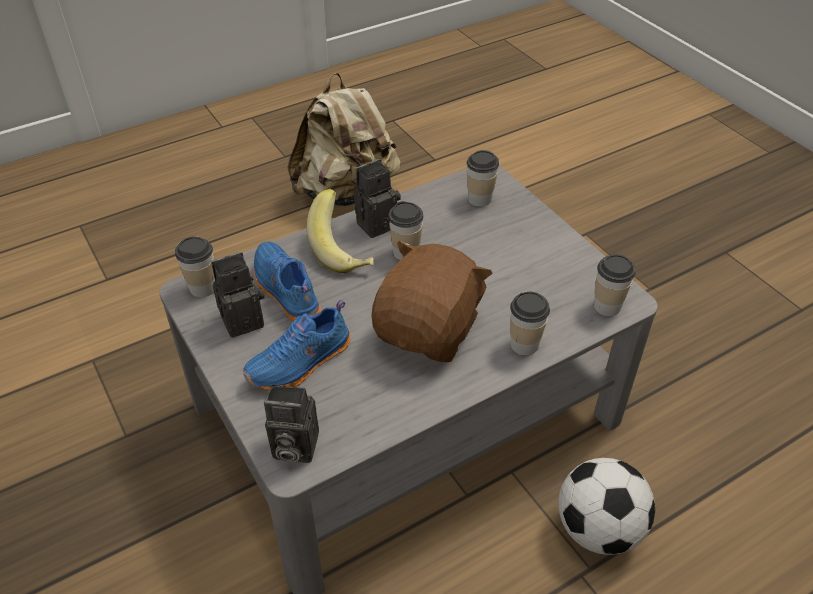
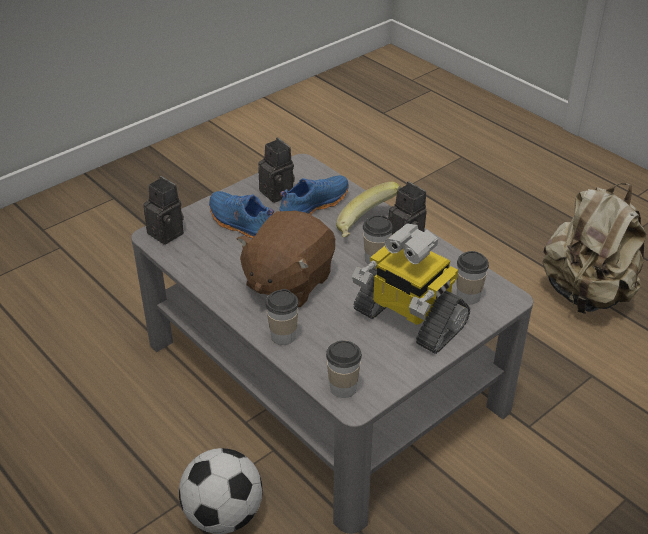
camera: 80 degrees right, 5 degrees down
cup [175,236,215,297] -> none
camera [264,384,319,463] -> camera turned 135 degrees clockwise [144,176,184,245]
brown plush toy [371,241,493,362] -> brown plush toy turned 105 degrees clockwise [237,211,335,308]
none -> toy robot [352,223,470,354]

